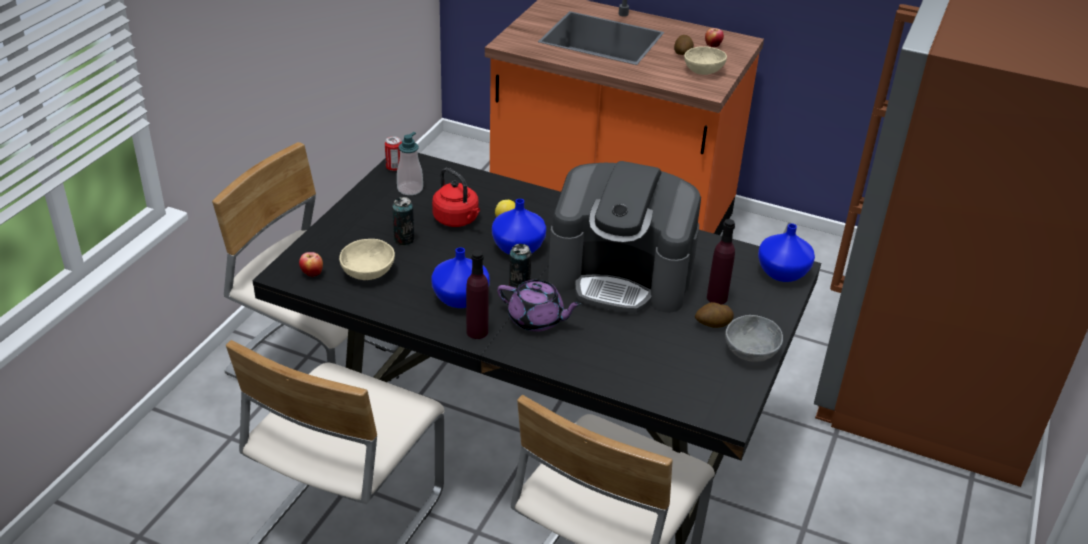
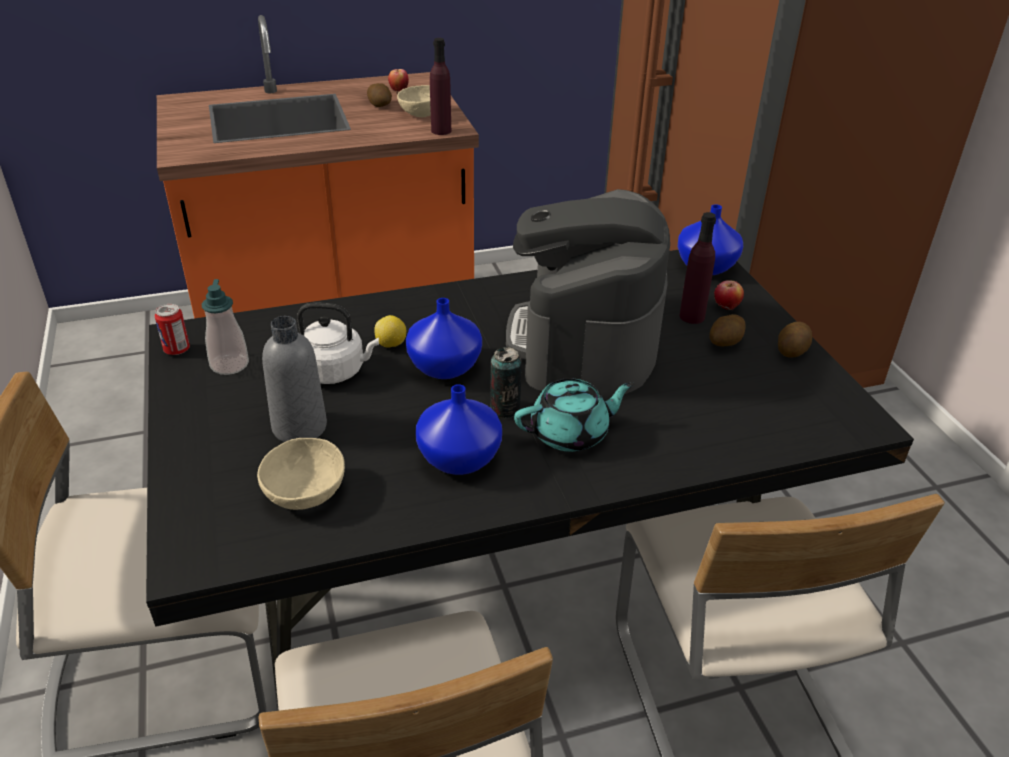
camera: 40 degrees left, 0 degrees up
apple [299,252,323,277] -> apple moved to [714,280,744,310]
can [392,197,414,246] -> grey bottle [262,316,327,442]
red kettle [432,168,480,227] -> white kettle [297,302,379,384]
purple bottle [466,250,489,339] -> purple bottle moved to [430,38,451,135]
purple teapot [497,280,582,332] -> turquoise teapot [514,378,634,452]
coffee machine [548,161,701,313] -> coffee machine turned 120 degrees clockwise [506,189,670,396]
grey bowl [725,315,783,362] -> potato [778,322,812,358]

